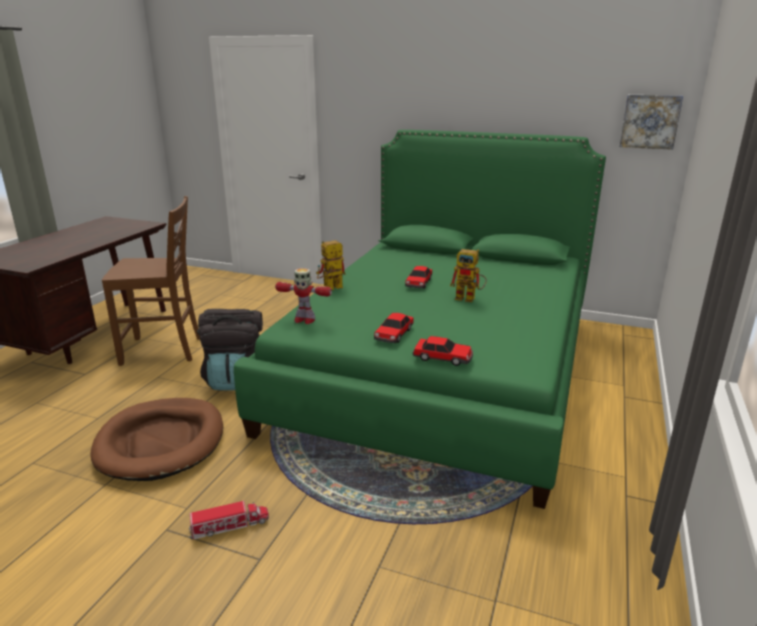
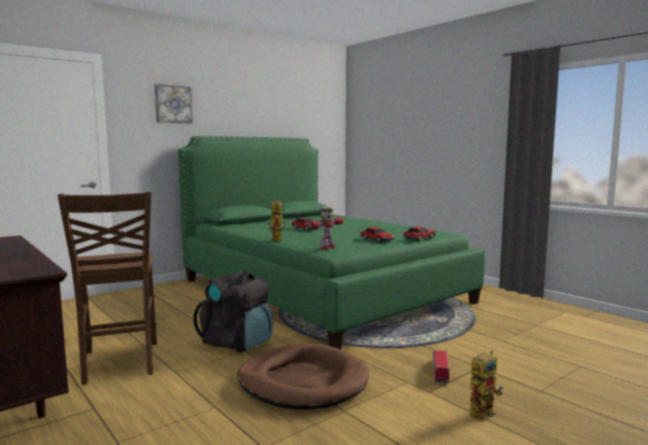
camera: 60 degrees left, 15 degrees down
brown chair [102,196,200,366] -> brown chair turned 135 degrees clockwise [58,191,157,385]
toy robot [450,249,487,302] -> toy robot moved to [469,351,503,422]
picture [620,95,683,150] -> picture moved to [155,84,193,123]

